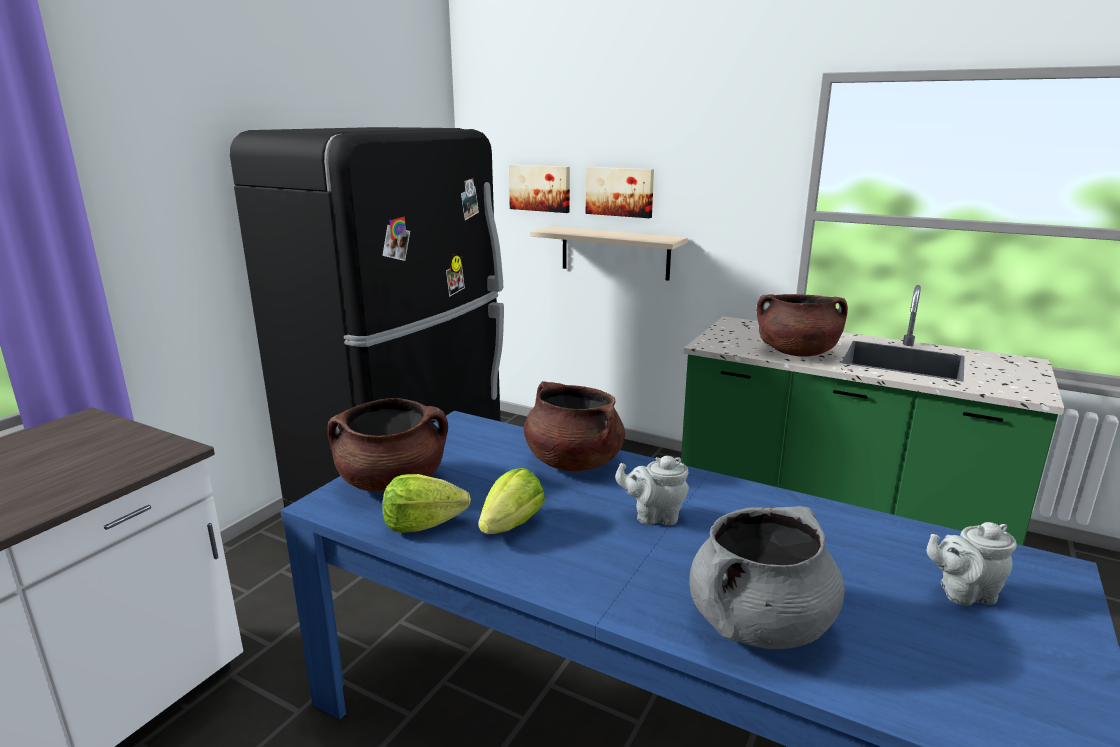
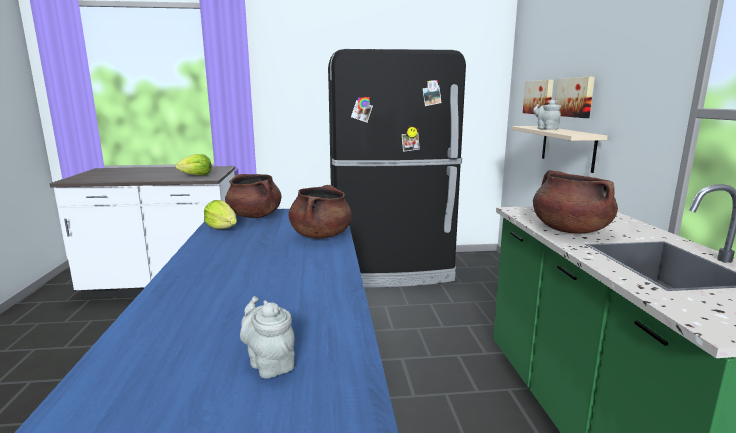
camera: 55 degrees right, 5 degrees down
lettuce [478,468,545,534] -> lettuce moved to [176,154,212,175]
grey teapot [615,456,689,525] -> grey teapot moved to [533,99,561,130]
grey cooking pot [689,506,845,649] -> none

